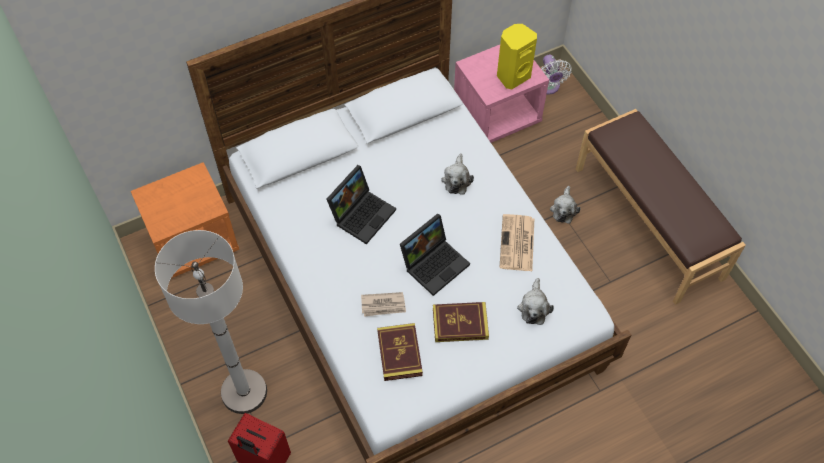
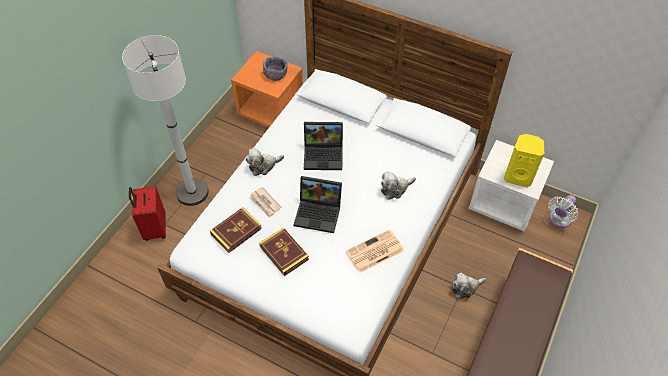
camera: 55 degrees right, 5 degrees down
pink nightstand [454,45,549,143] -> white nightstand [469,140,554,231]
plush toy [517,278,554,325] -> plush toy moved to [246,148,284,176]
none -> grey bowl [263,57,288,81]

